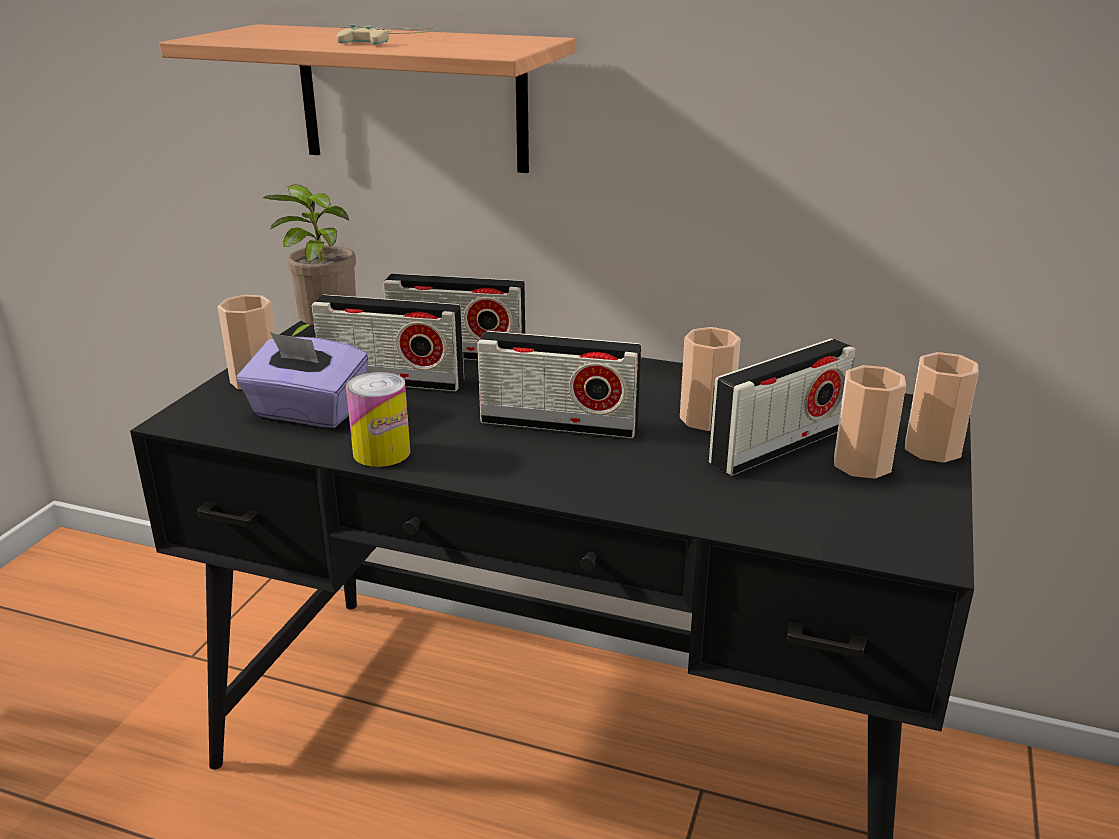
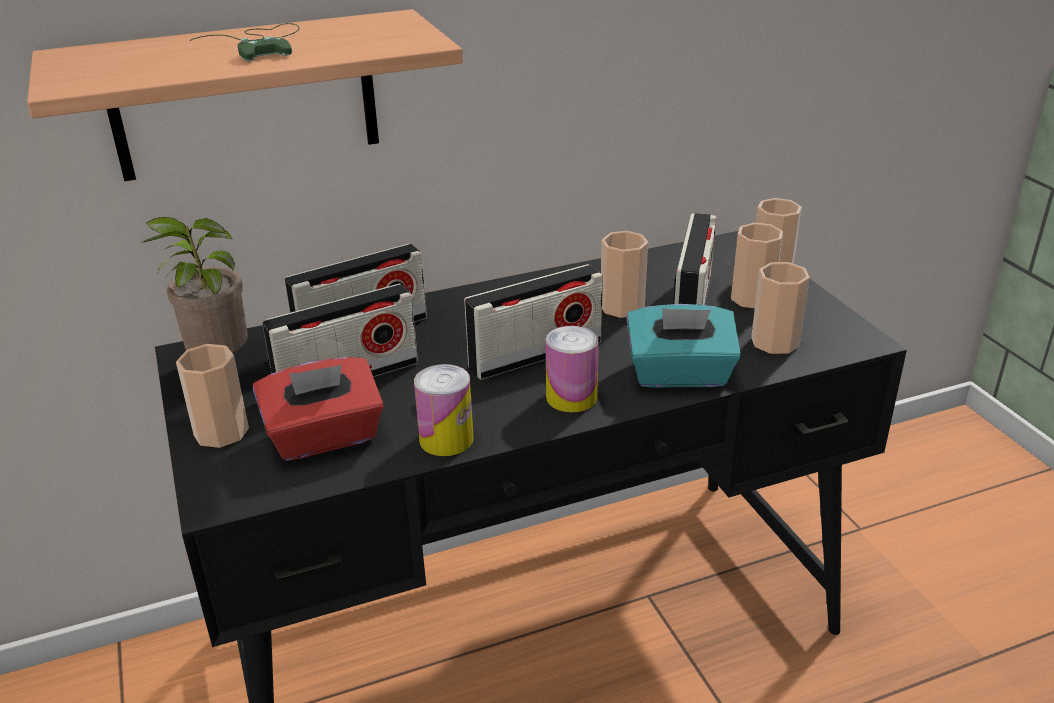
camera: 40 degrees left, 5 degrees up
purple tissue box [237,332,368,428] -> red tissue box [253,357,384,461]
beige game controller [337,25,438,44] -> green game controller [189,23,299,61]
none -> can [546,326,599,412]
none -> turquoise tissue box [627,304,741,388]
none -> cup [751,262,810,354]

